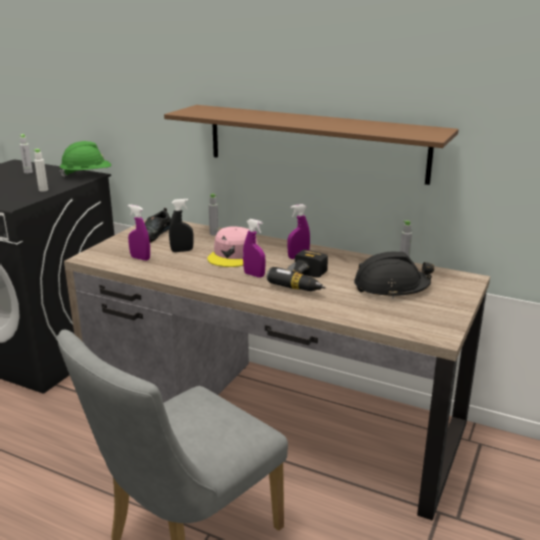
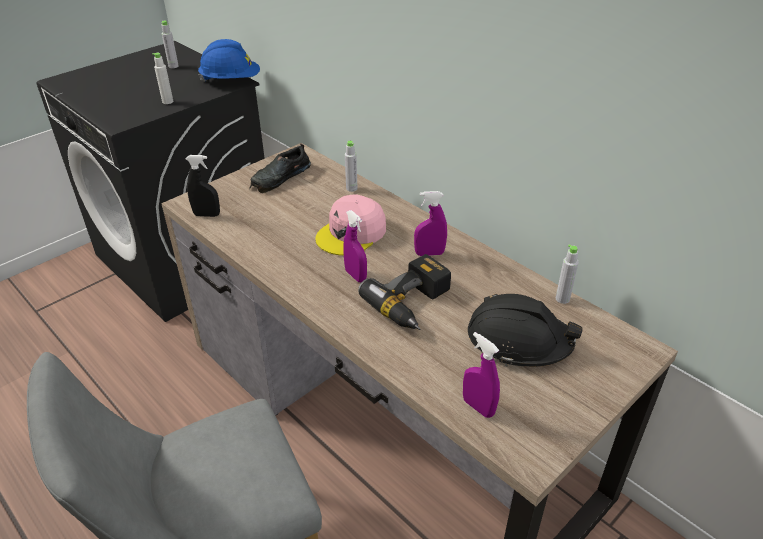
camera: 20 degrees right, 15 degrees up
green hard hat [59,141,111,177] -> blue hard hat [198,39,260,82]
purple spray bottle [128,204,150,261] -> purple spray bottle moved to [463,332,500,418]
brown shelf [164,105,459,185] -> none
black spray bottle [169,199,193,252] -> black spray bottle moved to [186,155,220,217]

